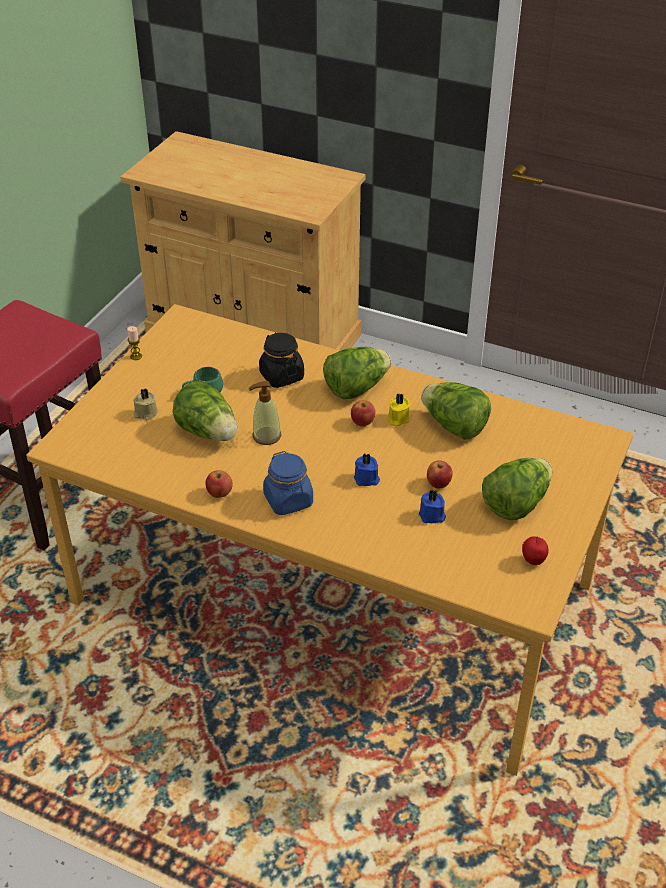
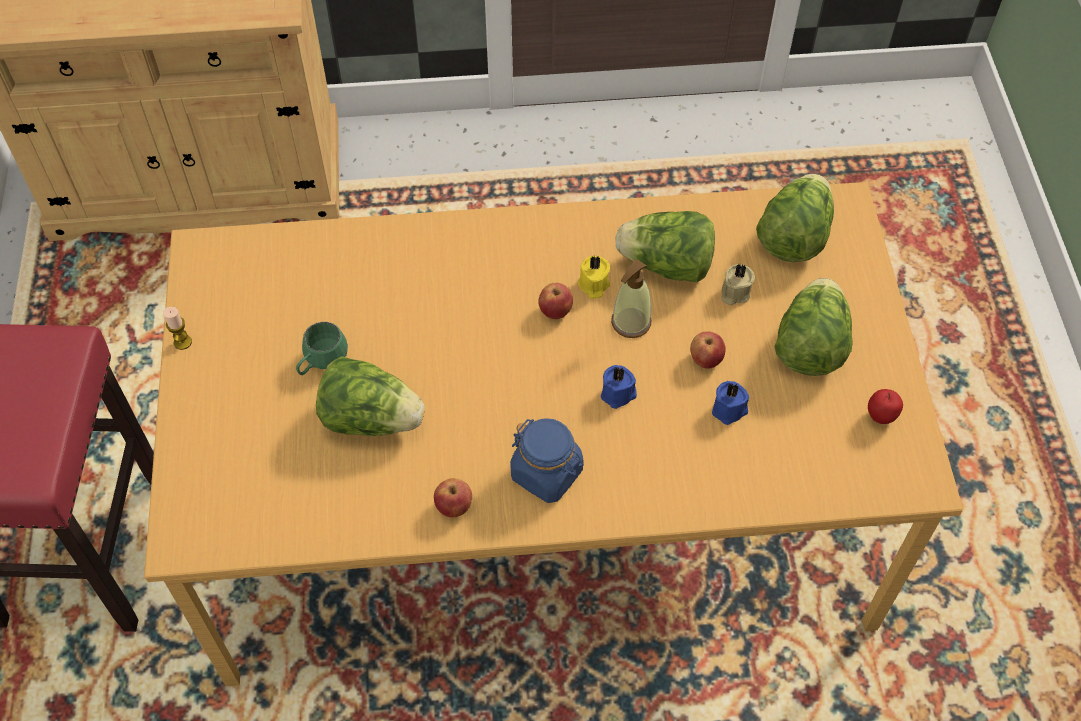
camera: 30 degrees left, 15 degrees up
beige candle [133,389,158,420] -> beige candle moved to [721,263,755,305]
soap dispenser [249,381,281,445] -> soap dispenser moved to [611,259,652,338]
black jar [259,332,304,388] -> none
lettuce [323,347,391,400] -> lettuce moved to [756,174,834,262]

